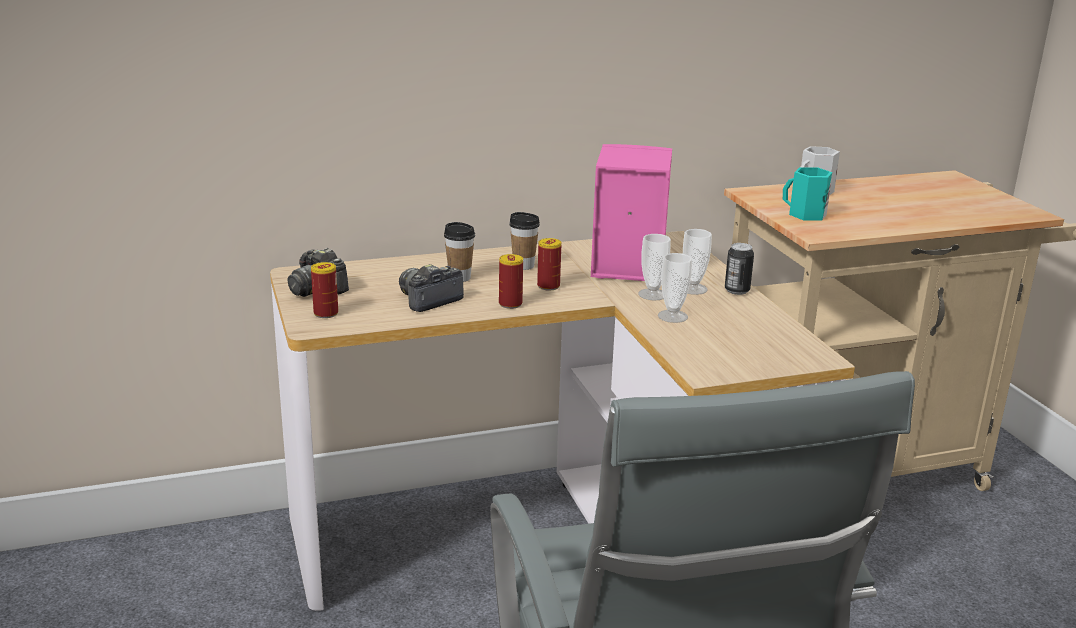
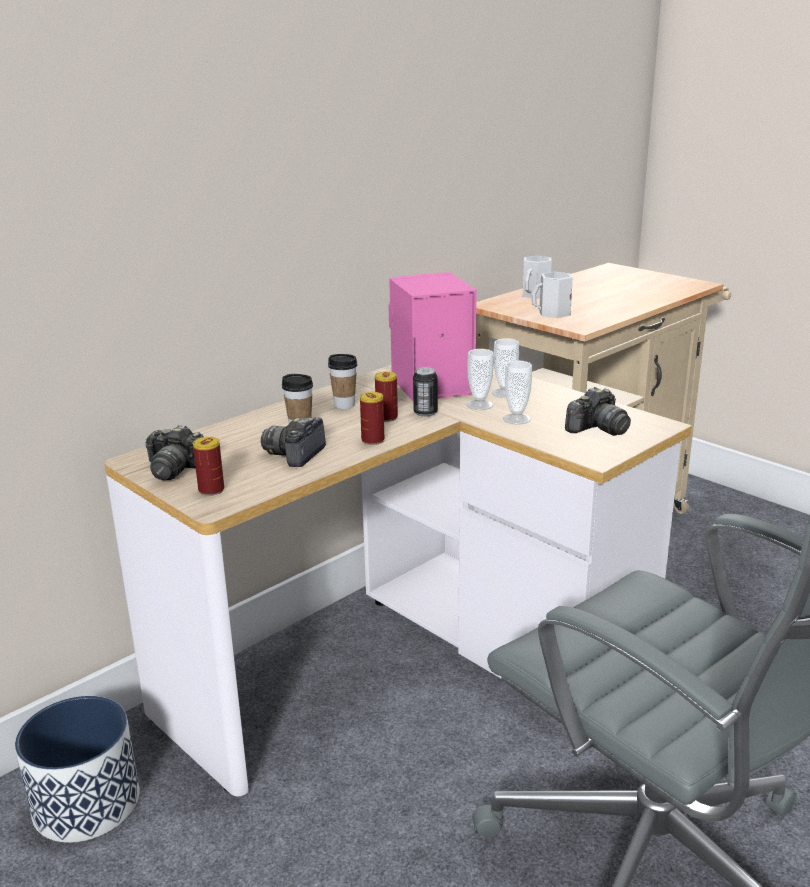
camera: 25 degrees left, 0 degrees up
can [725,243,754,295] -> can moved to [413,367,438,417]
turquoise mug [783,167,832,220] -> white mug [531,272,573,318]
none -> planter [15,696,139,843]
none -> camera [565,387,631,436]

